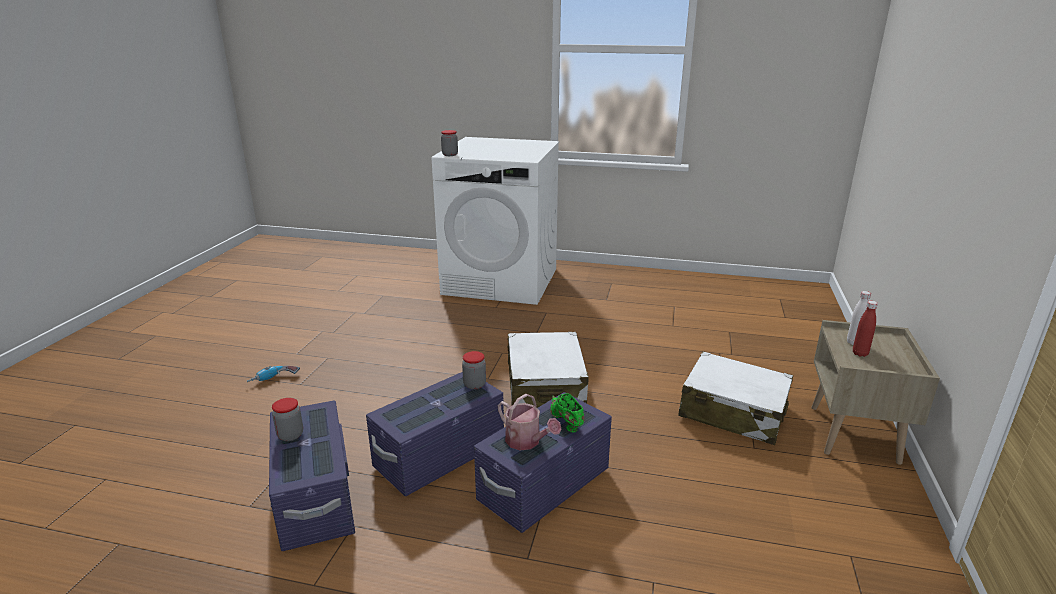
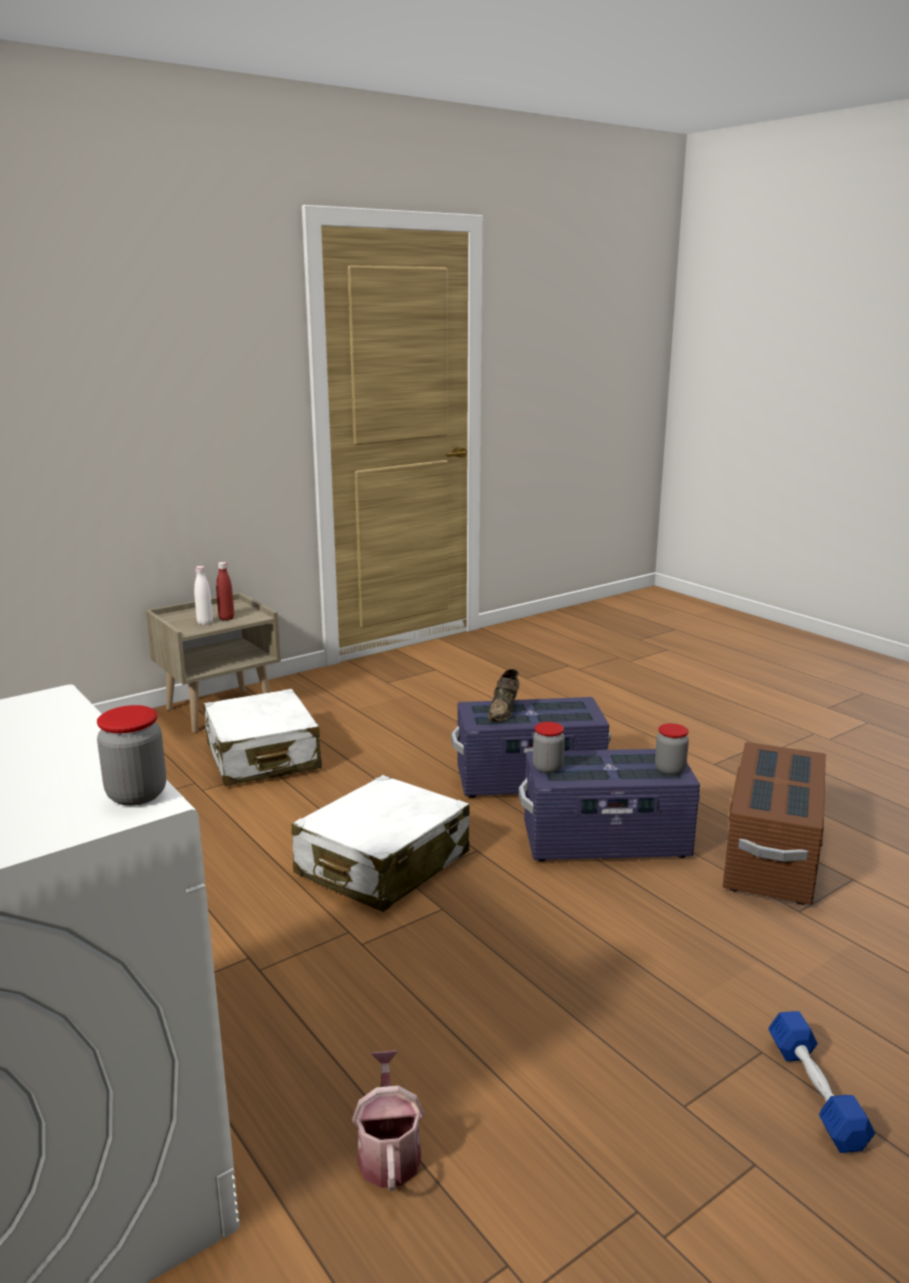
camera: 140 degrees left, 5 degrees down
power drill [247,366,300,382] -> blue dumbbell [769,1011,875,1153]
purple storage box [269,400,355,551] -> brown storage box [723,742,826,905]
jar [272,398,303,441] -> jar moved to [655,723,689,775]
watering can [498,394,562,450] -> watering can moved to [352,1050,424,1191]
green shoe [550,393,584,433] -> brown shoe [488,669,520,722]

